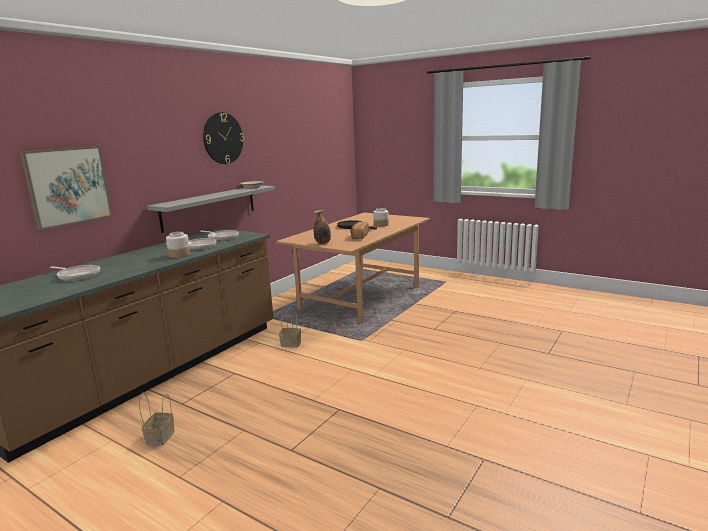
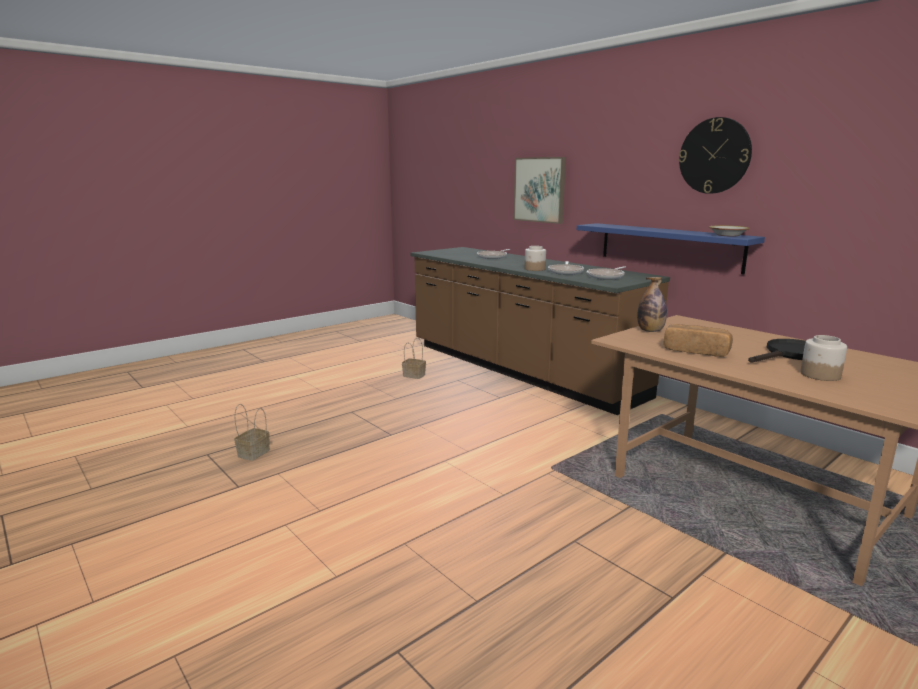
camera: 105 degrees right, 0 degrees up
grey shelf [147,185,275,233] -> blue shelf [577,223,765,275]
basket [279,308,301,347] -> basket moved to [234,404,270,461]

